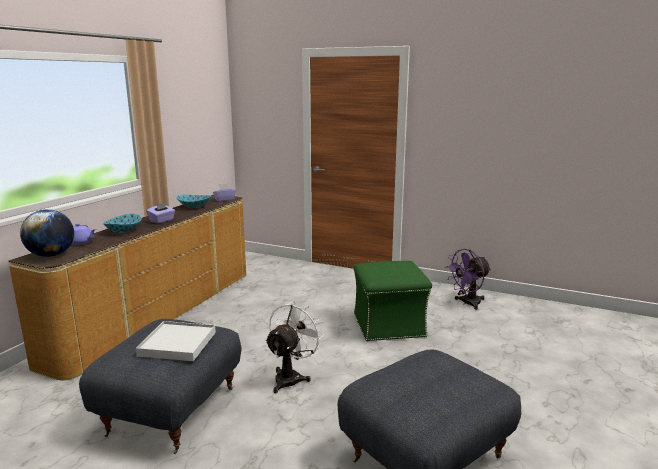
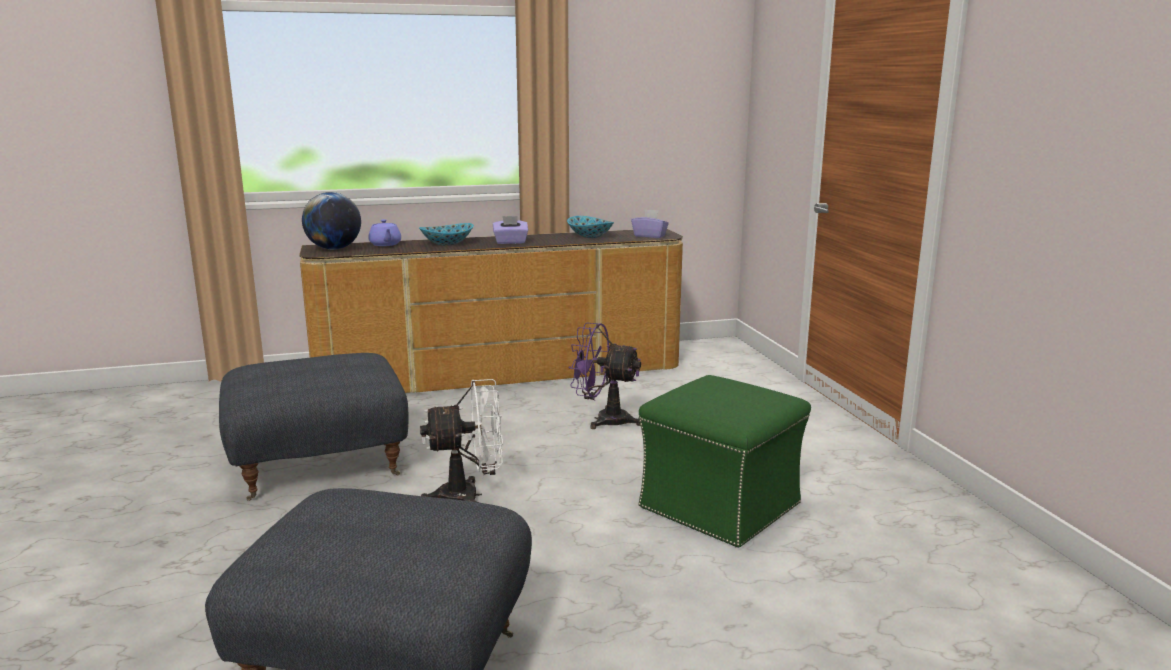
camera: 50 degrees right, 0 degrees up
white tray [136,321,216,361] -> none
purple fan [445,249,491,310] -> purple fan moved to [568,323,641,429]

